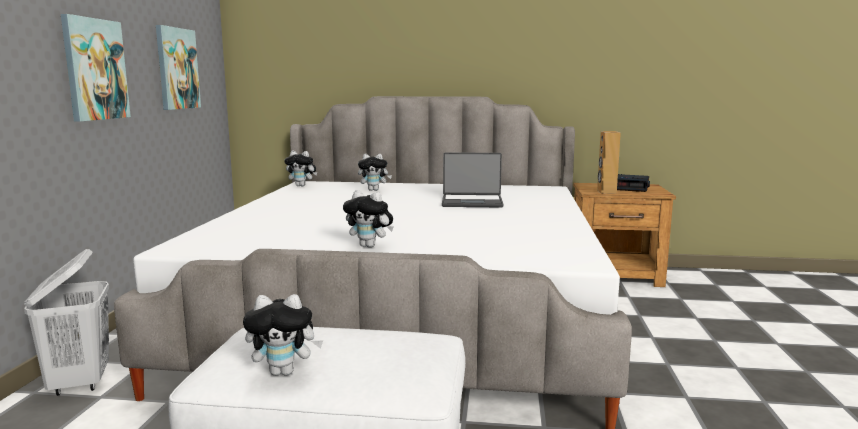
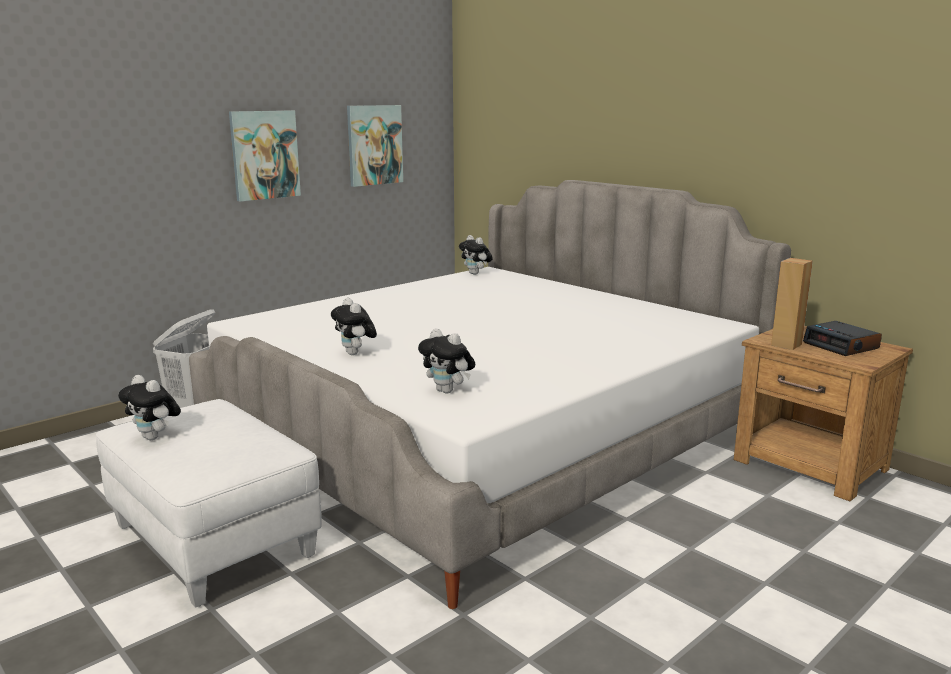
camera: 40 degrees right, 5 degrees up
plush toy [358,154,392,191] -> plush toy moved to [418,328,475,393]
laptop [442,152,503,208] -> none

